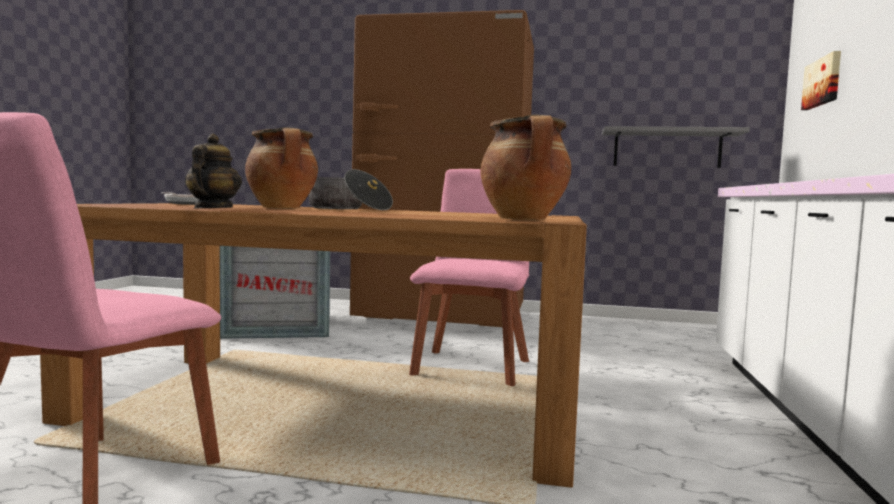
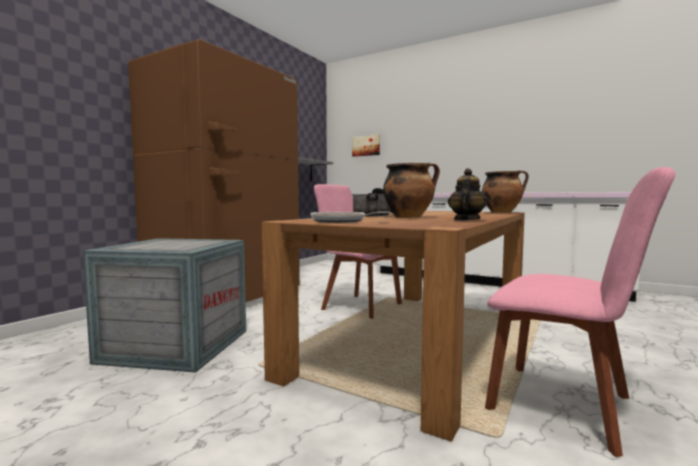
camera: 70 degrees left, 0 degrees up
teapot [185,134,242,208] -> teapot turned 90 degrees clockwise [448,168,488,220]

